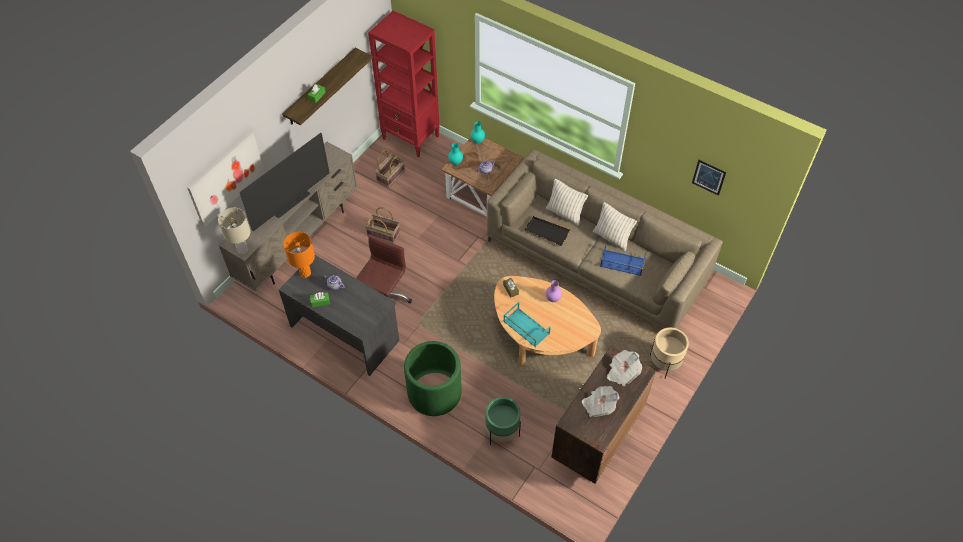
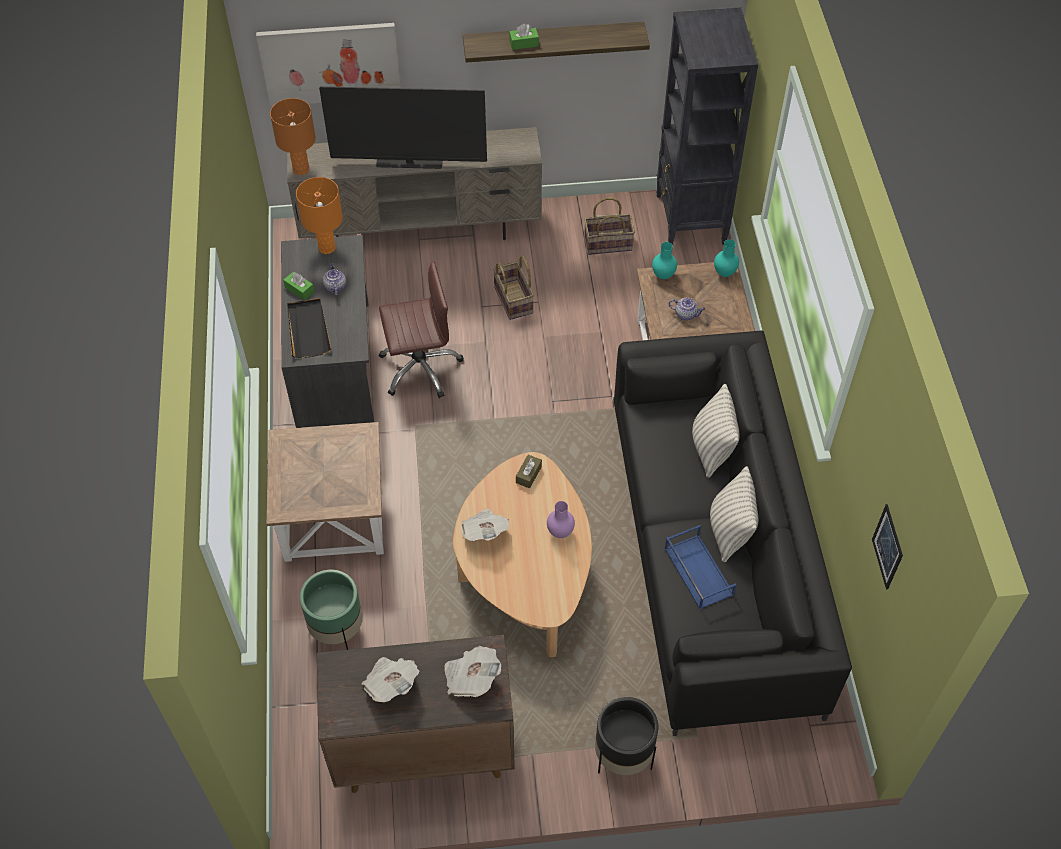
camera: 50 degrees right, 0 degrees up
beige table lamp [218,208,251,254] -> orange table lamp [270,98,316,175]
red bookcase [368,10,440,157] -> black bookcase [656,7,758,245]
green planter [404,341,462,416] -> brown side table [266,422,384,562]
beige sofa [487,149,723,329] -> black sofa [613,330,852,736]
turquoise tray [503,302,551,347] -> newspaper [461,509,509,541]
black tray [524,216,570,246] -> black tray moved to [287,298,331,358]
beige planter [650,328,689,378] -> black planter [595,697,658,775]

